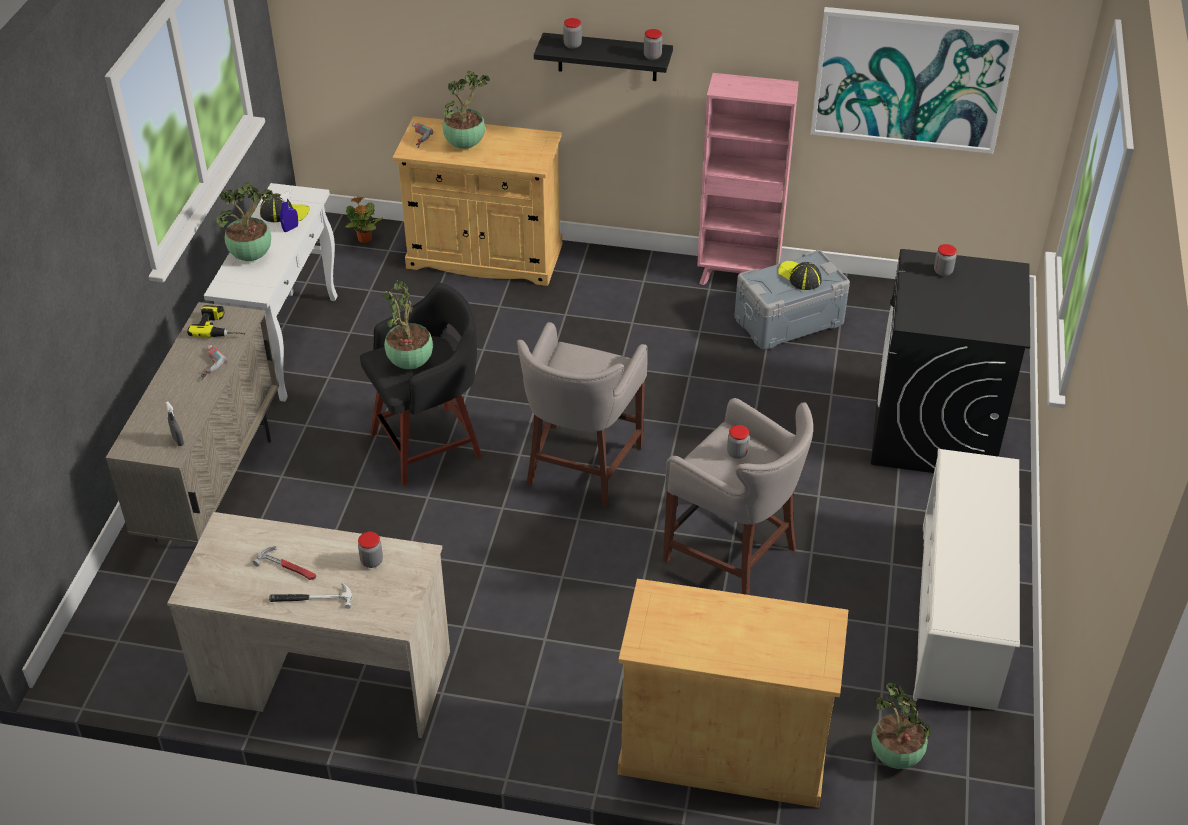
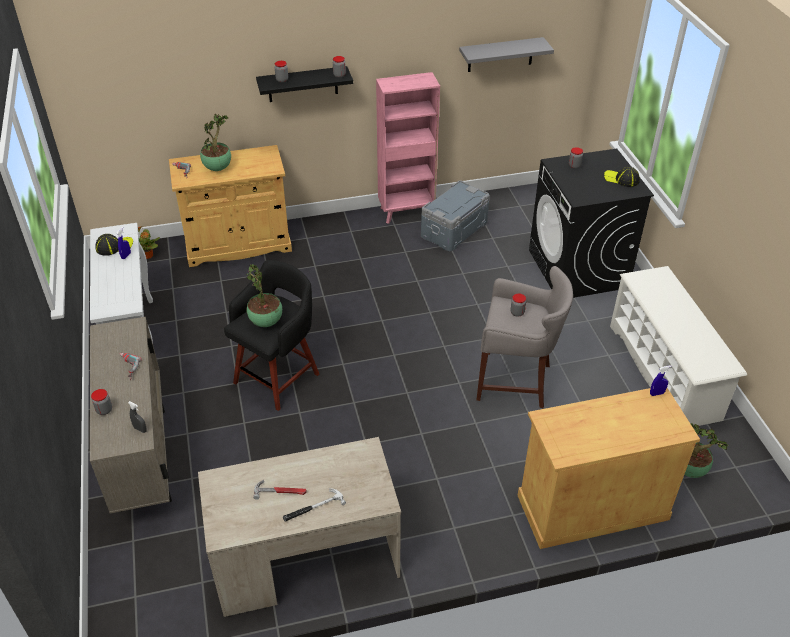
camera: 25 degrees left, 0 degrees up
power drill [187,305,245,337] -> none
potted plant [216,182,274,261] -> none
jar [358,532,383,568] -> jar moved to [91,389,112,415]
grey stool [517,322,648,506] -> none
cap [778,261,822,290] -> cap moved to [604,167,640,187]
picture [810,7,1019,154] -> grey shelf [459,37,554,72]
none -> blue spray bottle [650,366,671,396]

